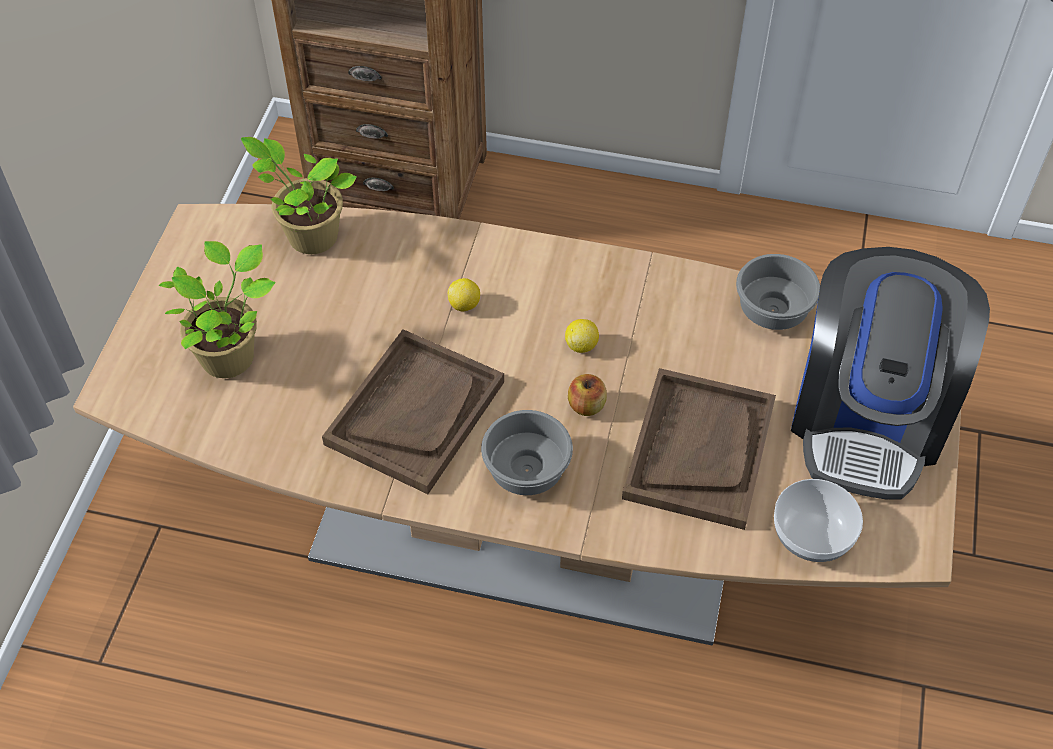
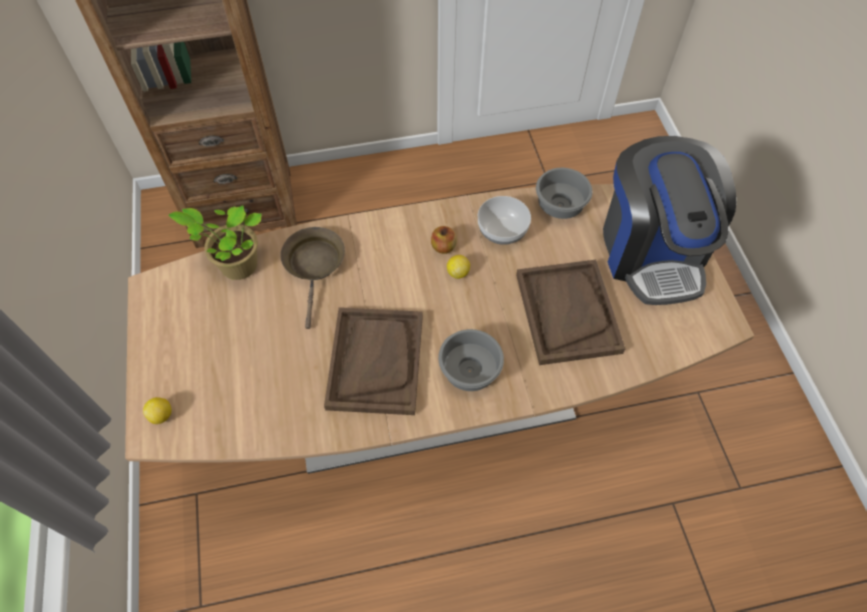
camera: 25 degrees left, 5 degrees up
potted plant [159,241,276,378] -> none
lemon [447,278,480,311] -> lemon moved to [143,397,172,424]
apple [568,374,607,416] -> apple moved to [431,226,457,254]
bowl [774,479,863,562] -> bowl moved to [478,196,531,245]
none -> brown frying pan [280,227,345,329]

